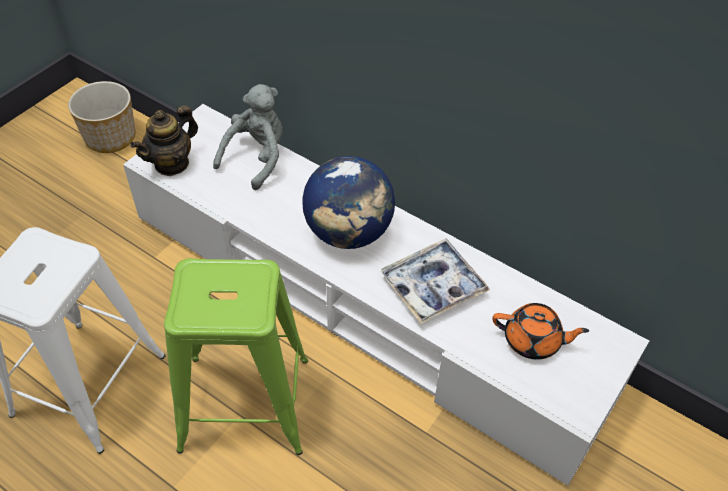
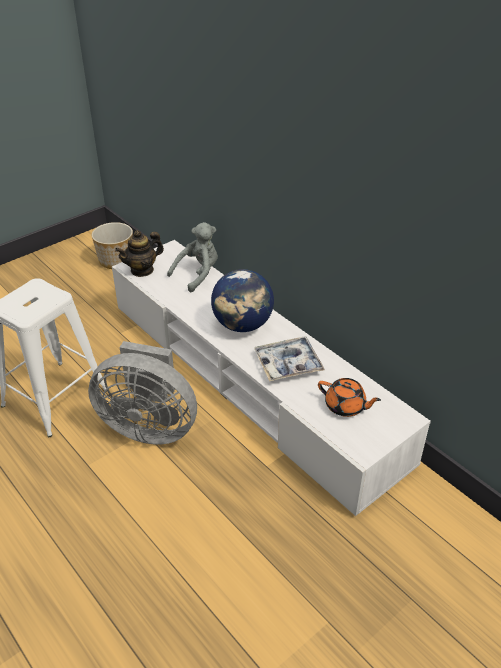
camera: 15 degrees right, 10 degrees down
green stool [164,258,308,455] -> grey fan [88,341,197,445]

